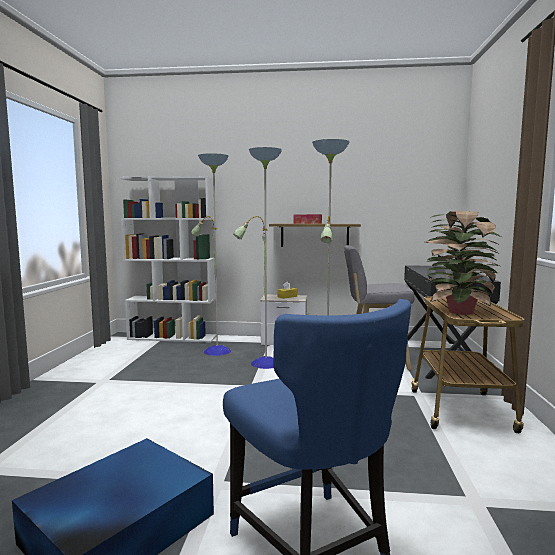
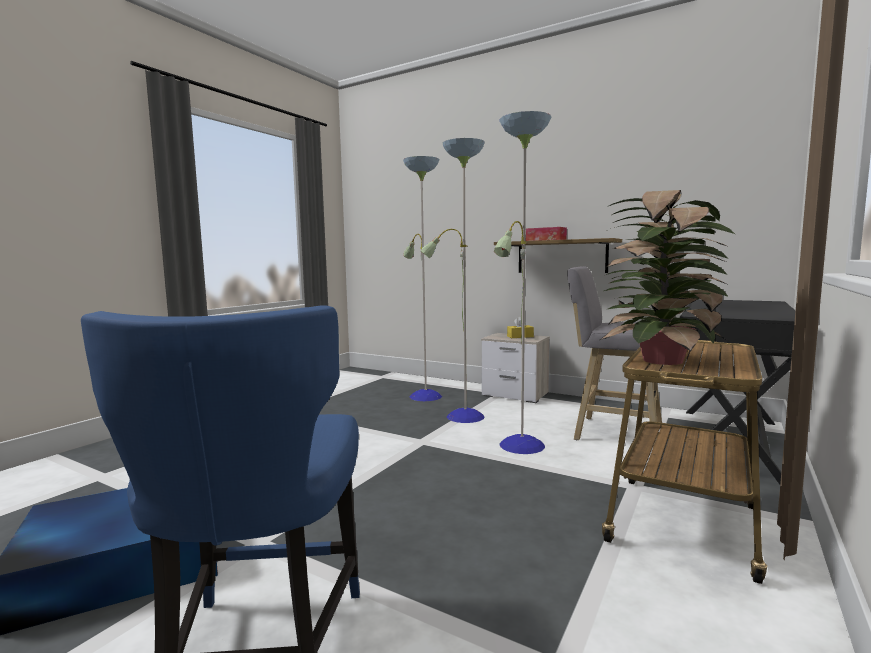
camera: 25 degrees right, 0 degrees up
white bookcase [119,176,216,342] -> none

